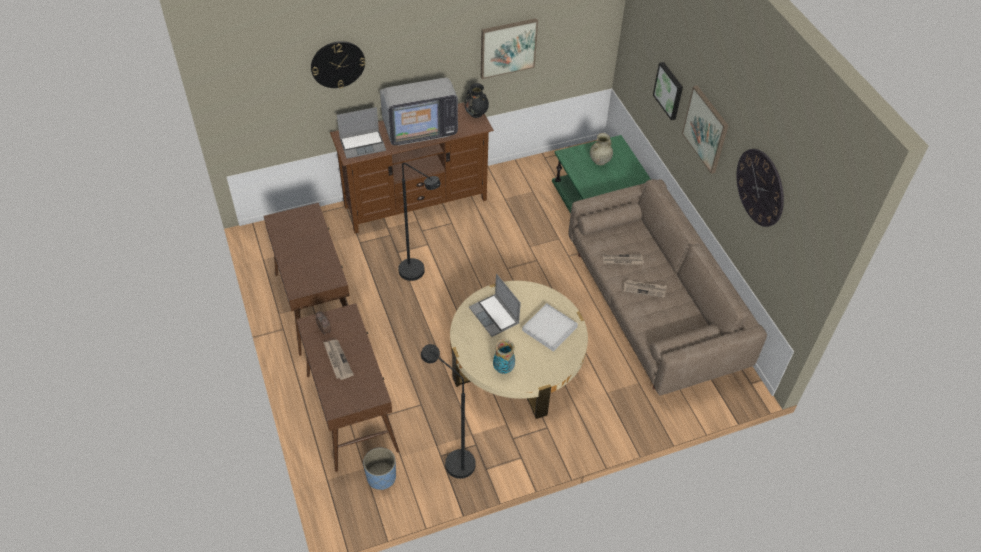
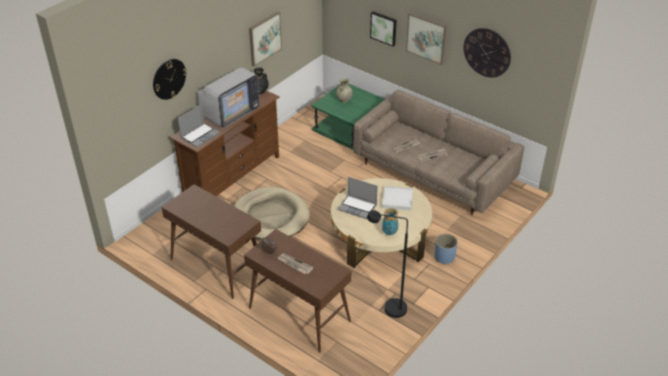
camera: 30 degrees left, 10 degrees down
blue planter [363,447,396,490] -> blue planter moved to [435,234,458,265]
black floor lamp [398,163,440,281] -> beige dog bed [234,187,310,240]

